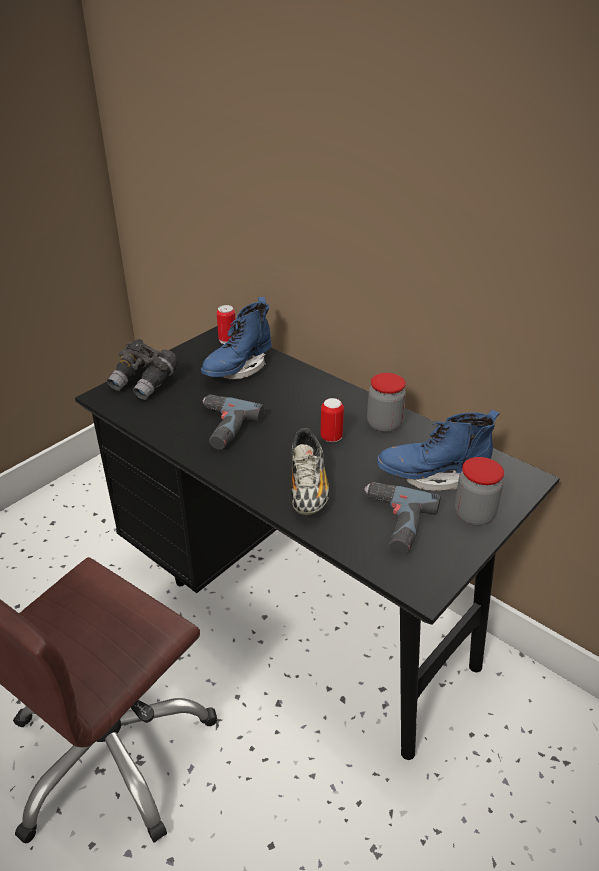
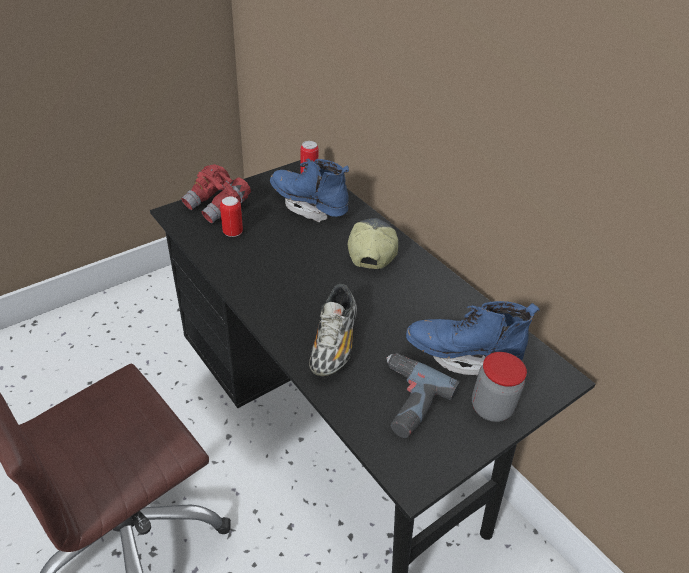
camera: 10 degrees right, 5 degrees up
grey binoculars [107,339,178,400] -> red binoculars [181,164,251,223]
blue boot [201,297,272,379] -> blue boot turned 75 degrees clockwise [270,158,349,222]
power drill [202,395,264,450] -> none
can [321,398,344,442] -> can moved to [220,196,243,237]
jar [367,373,406,432] -> none
none -> cap [348,218,398,270]

